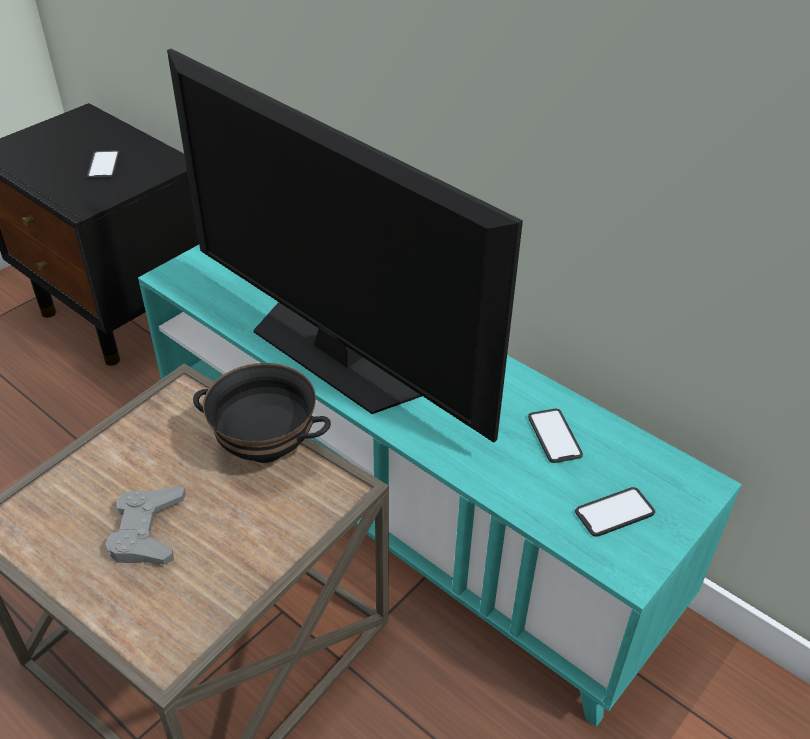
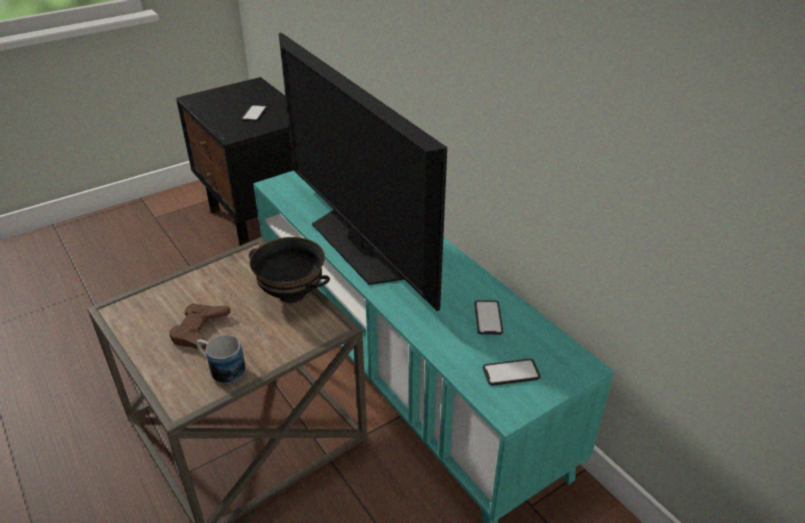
camera: 15 degrees right, 5 degrees down
grey game controller [105,486,186,565] -> brown game controller [169,304,230,350]
none -> mug [196,335,246,384]

